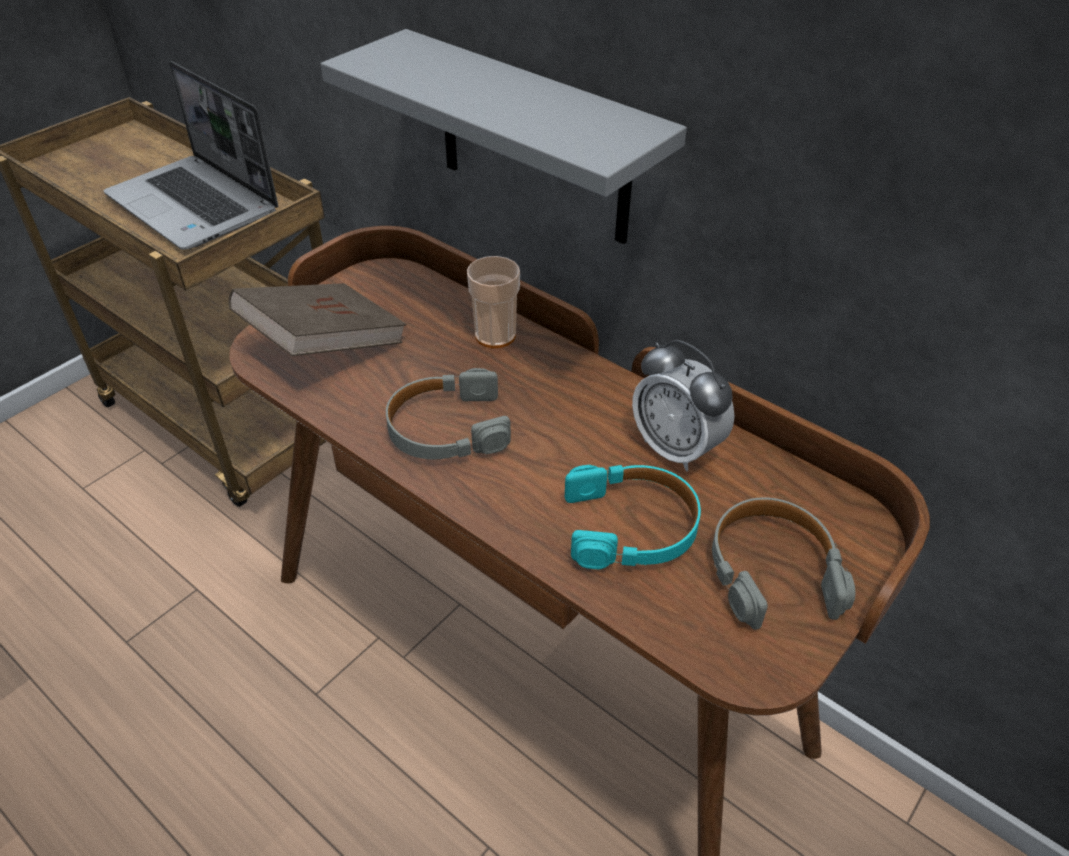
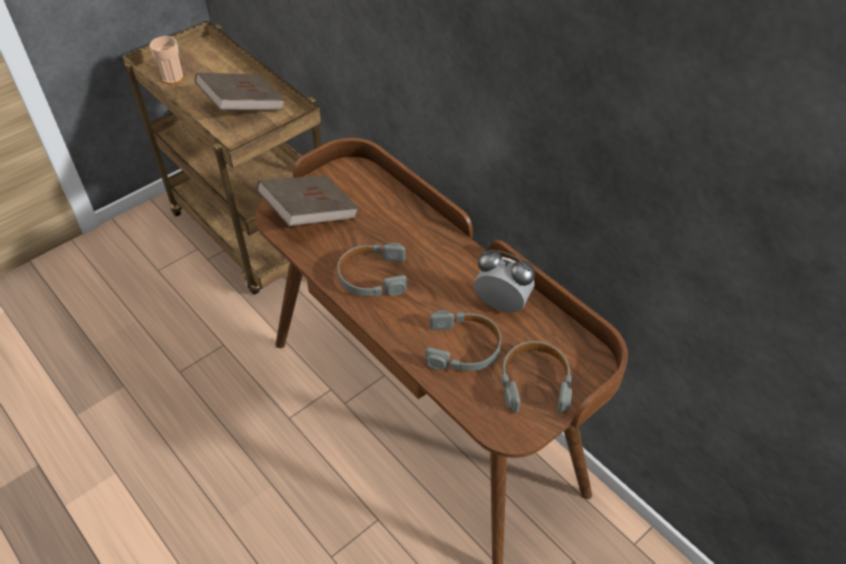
camera: 10 degrees right, 5 degrees up
laptop [104,61,279,250] -> brown book [195,72,286,110]
grey shelf [321,29,687,244] -> none
cup [467,256,520,348] -> cup moved to [149,36,183,84]
turquoise headphones [564,465,701,569] -> grey headphones [425,310,501,371]
alarm clock [632,340,735,471] -> alarm clock turned 150 degrees clockwise [474,250,535,313]

